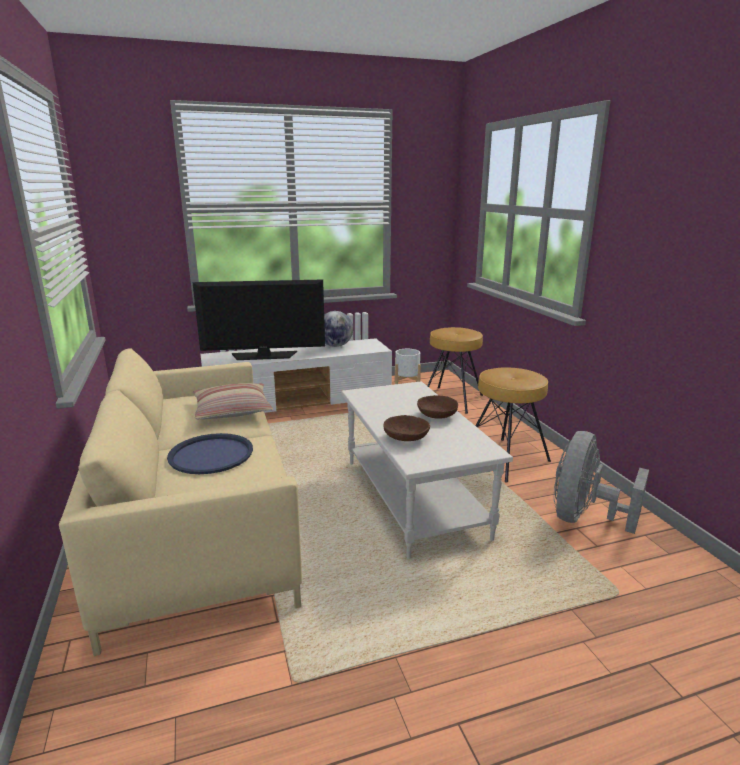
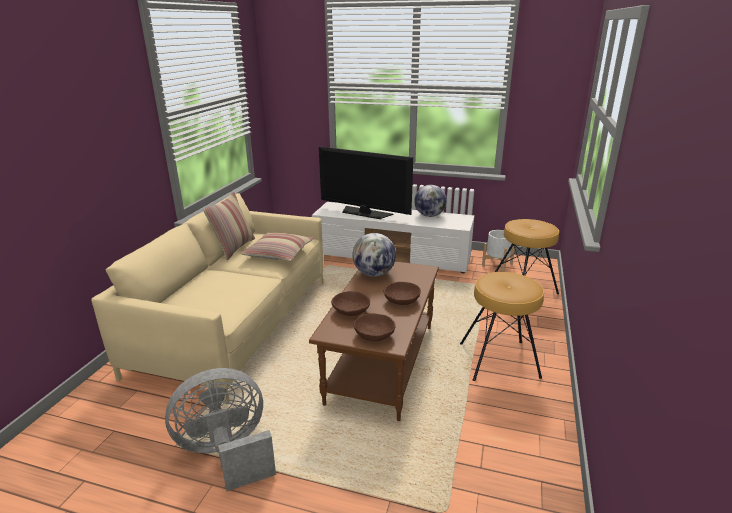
camera: 35 degrees right, 5 degrees up
blue tray [167,433,253,474] -> none
white coffee table [341,381,513,559] -> brown coffee table [309,261,439,421]
grey fan [554,431,649,534] -> grey fan moved to [165,368,276,491]
none -> pillow [203,192,255,260]
none -> globe [352,233,396,277]
none -> brown bowl [354,313,396,341]

